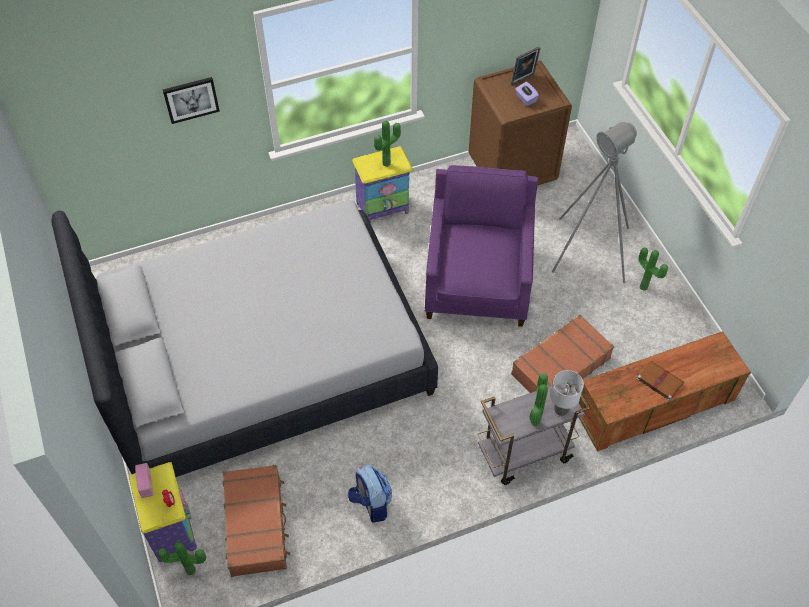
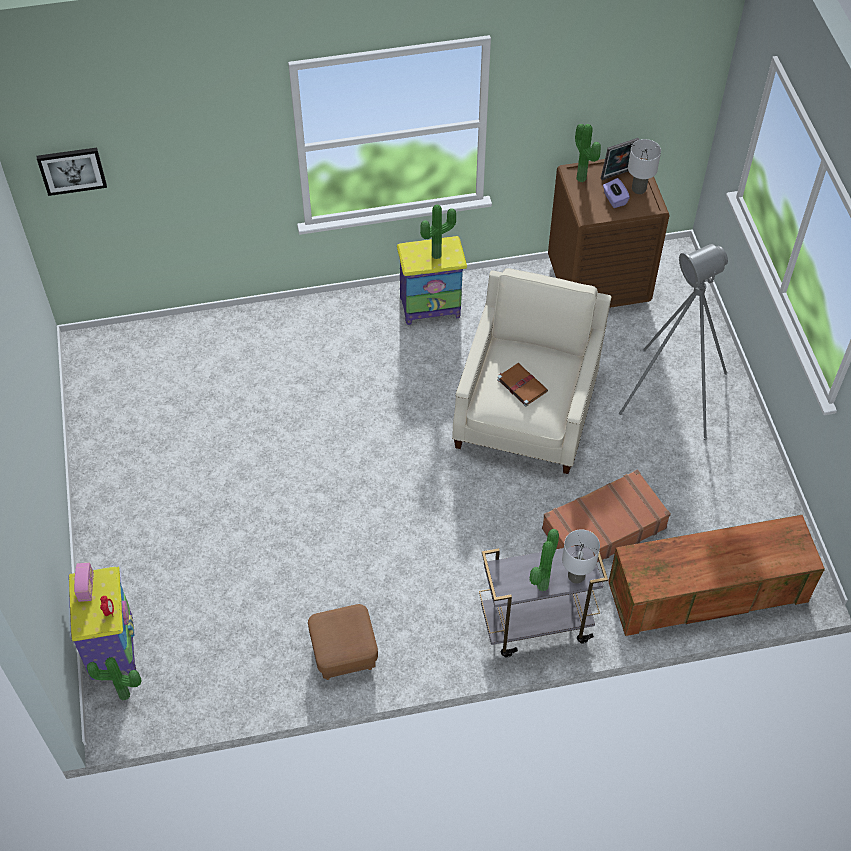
camera: 10 degrees right, 0 degrees up
grey bed [51,200,438,477] -> none
picture [163,77,220,124] -> picture moved to [37,147,107,196]
brown suitcase [223,465,290,577] -> none
backpack [348,465,392,523] -> brown ottoman [308,604,378,680]
purple armchair [424,165,538,327] -> beige armchair [452,268,612,474]
brown book [637,361,684,401] -> brown book moved to [497,363,548,407]
potted plant [639,247,668,291] -> potted plant moved to [575,124,601,182]
none -> white table lamp [628,139,661,194]

